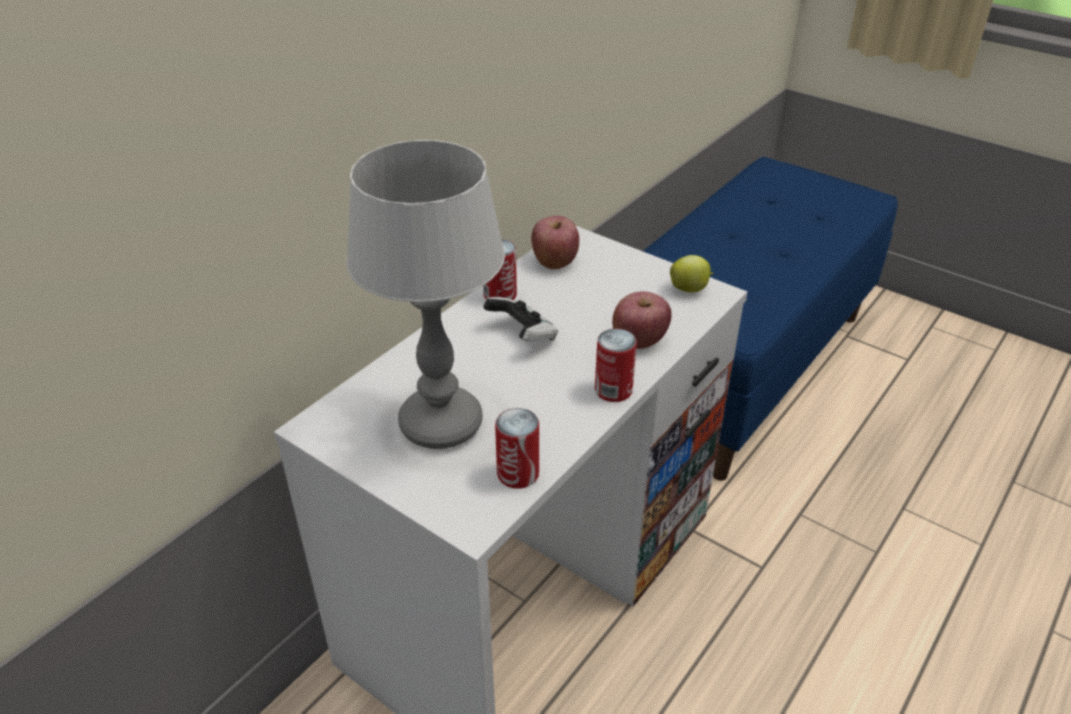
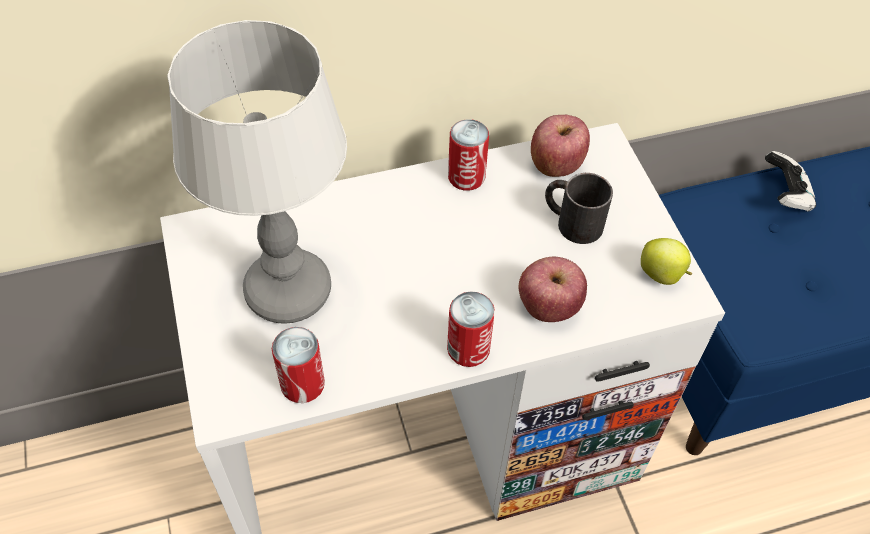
camera: 35 degrees right, 15 degrees up
game controller [483,297,558,341] -> game controller moved to [765,151,816,212]
none -> black mug [545,173,613,244]

